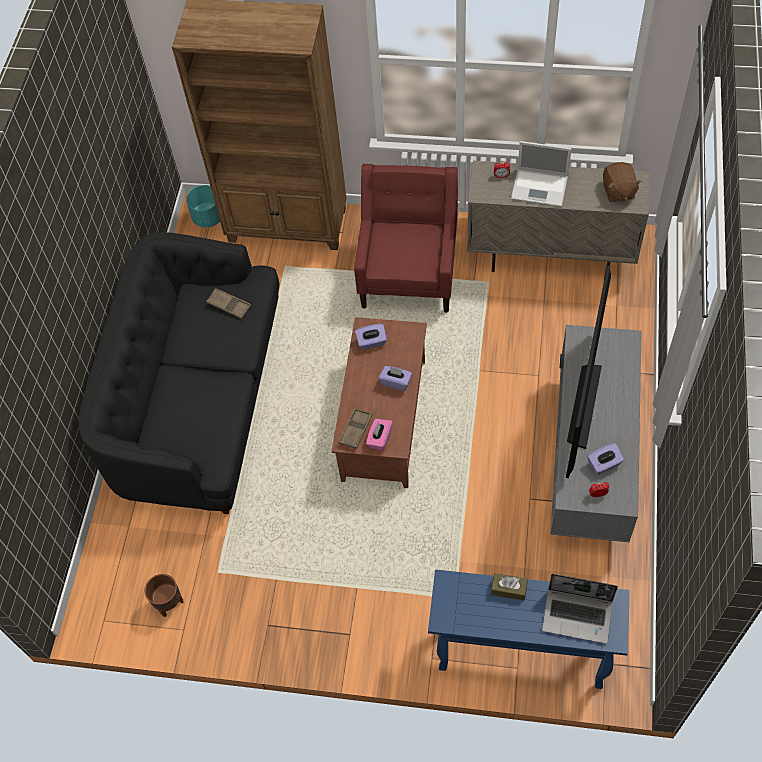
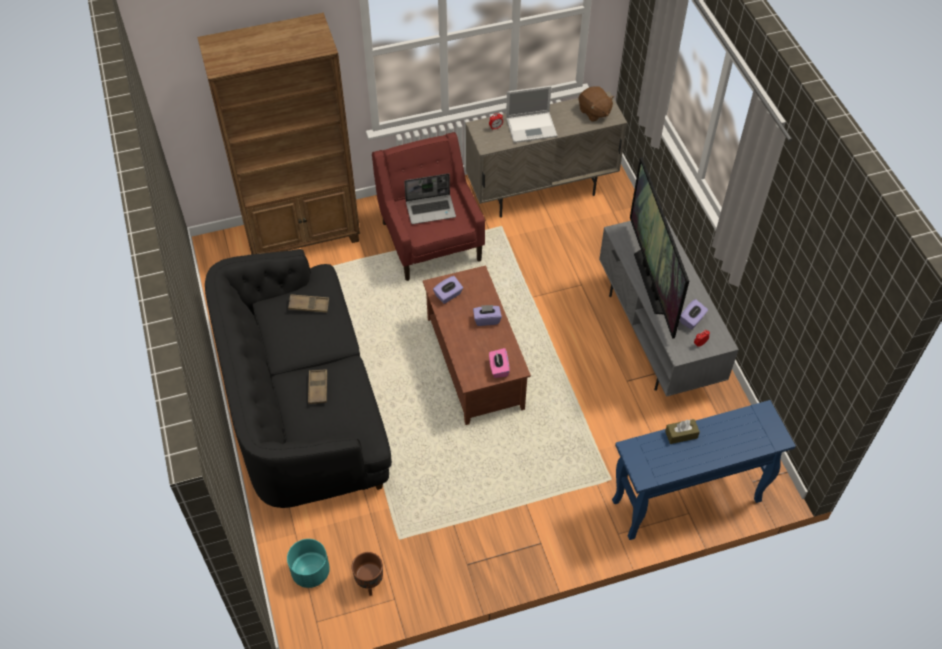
camera: 30 degrees left, 5 degrees down
turquoise planter [186,185,220,227] -> turquoise planter moved to [287,539,330,588]
brown tray [339,408,373,449] -> brown tray moved to [308,369,327,404]
laptop [542,574,618,644] -> laptop moved to [404,173,456,224]

